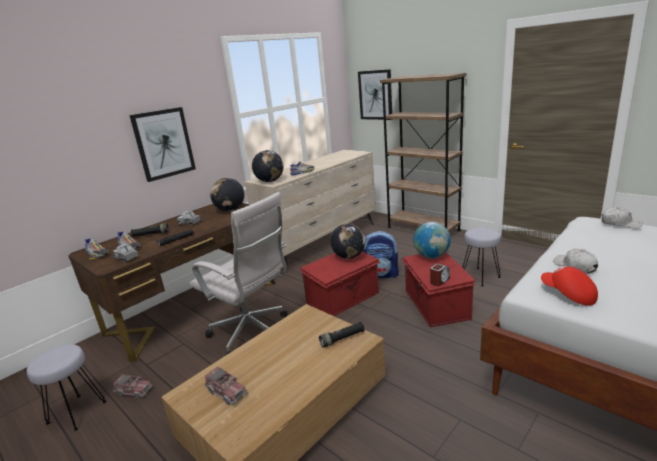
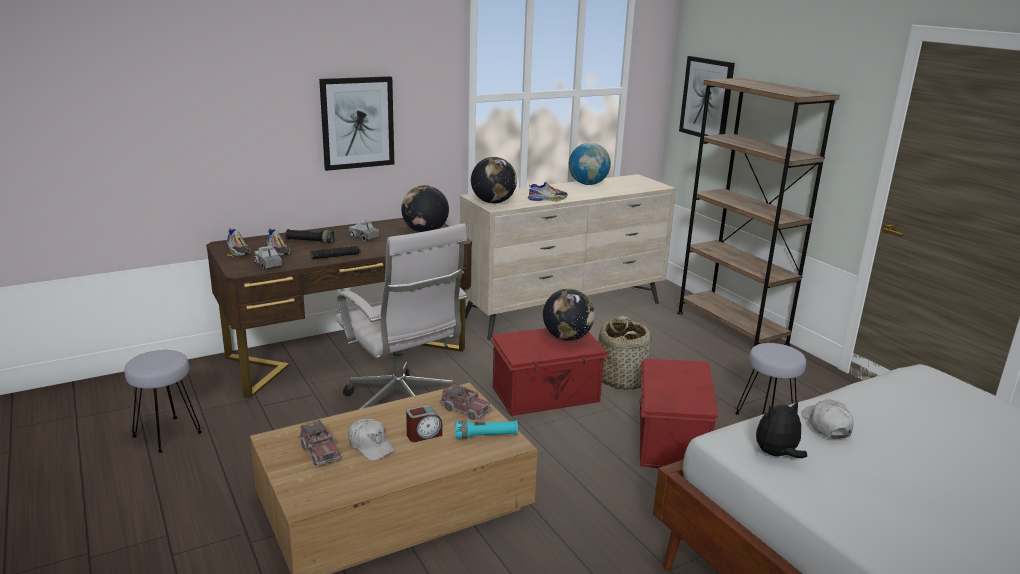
camera: 15 degrees right, 0 degrees up
toy truck [113,374,152,398] -> toy truck moved to [439,383,491,420]
black flashlight [319,322,365,348] -> turquoise flashlight [455,420,518,439]
backpack [363,231,399,278] -> basket [598,316,652,390]
globe [413,222,451,258] -> globe moved to [569,143,611,185]
alarm clock [430,264,450,286] -> alarm clock moved to [406,406,442,442]
red cap [541,267,598,306] -> plush toy [756,401,807,458]
white cap [602,207,643,229] -> white cap moved to [348,418,396,461]

